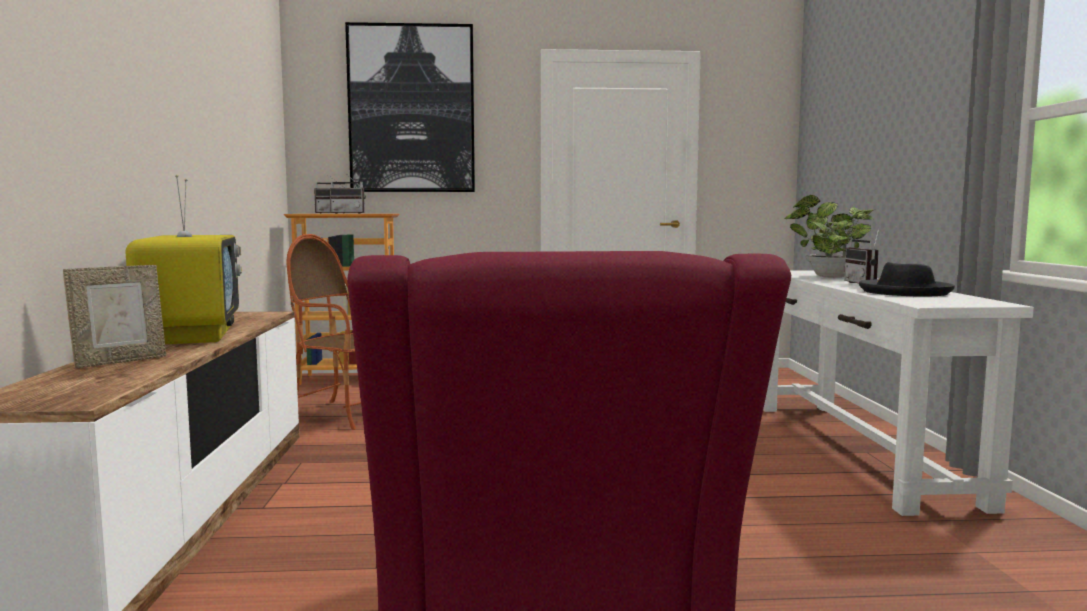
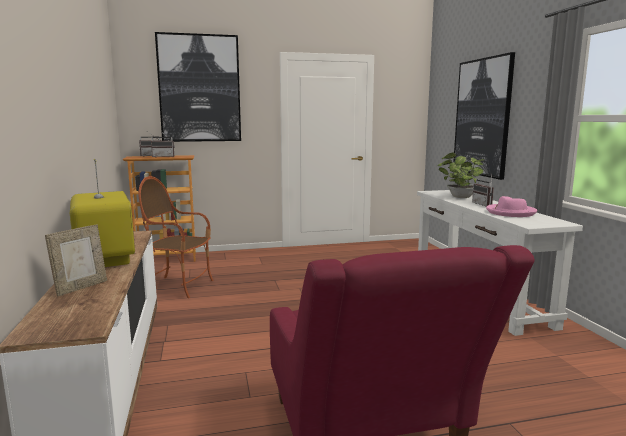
camera: 10 degrees left, 5 degrees up
black hat [859,262,955,297] -> pink hat [486,196,537,217]
none -> picture [453,52,515,180]

